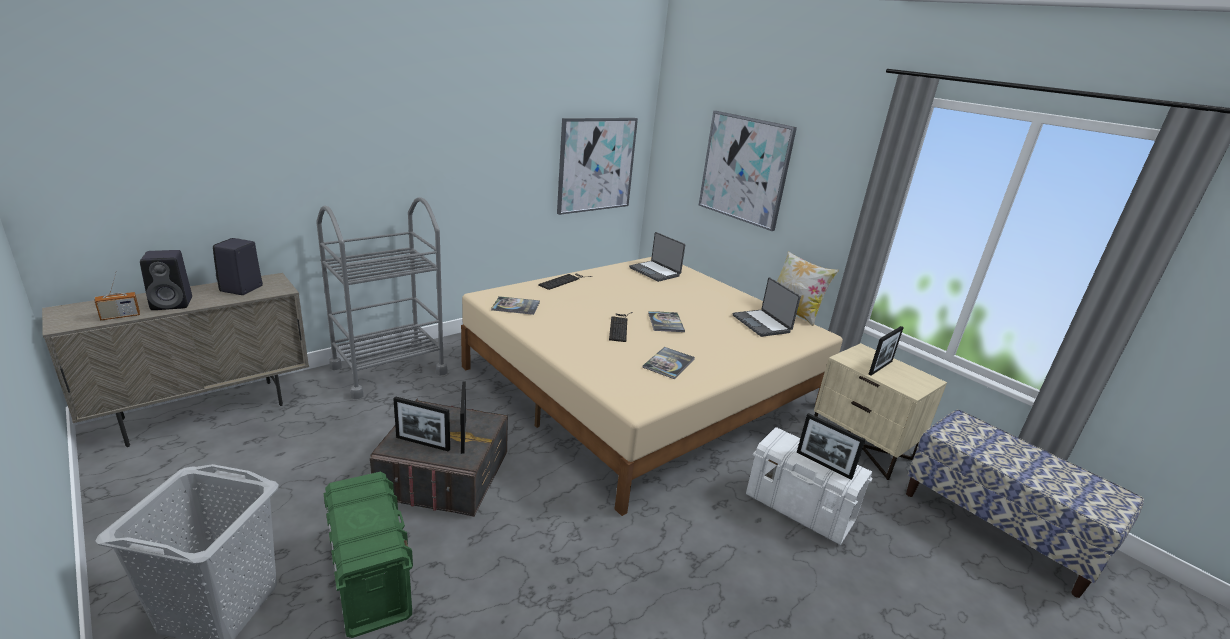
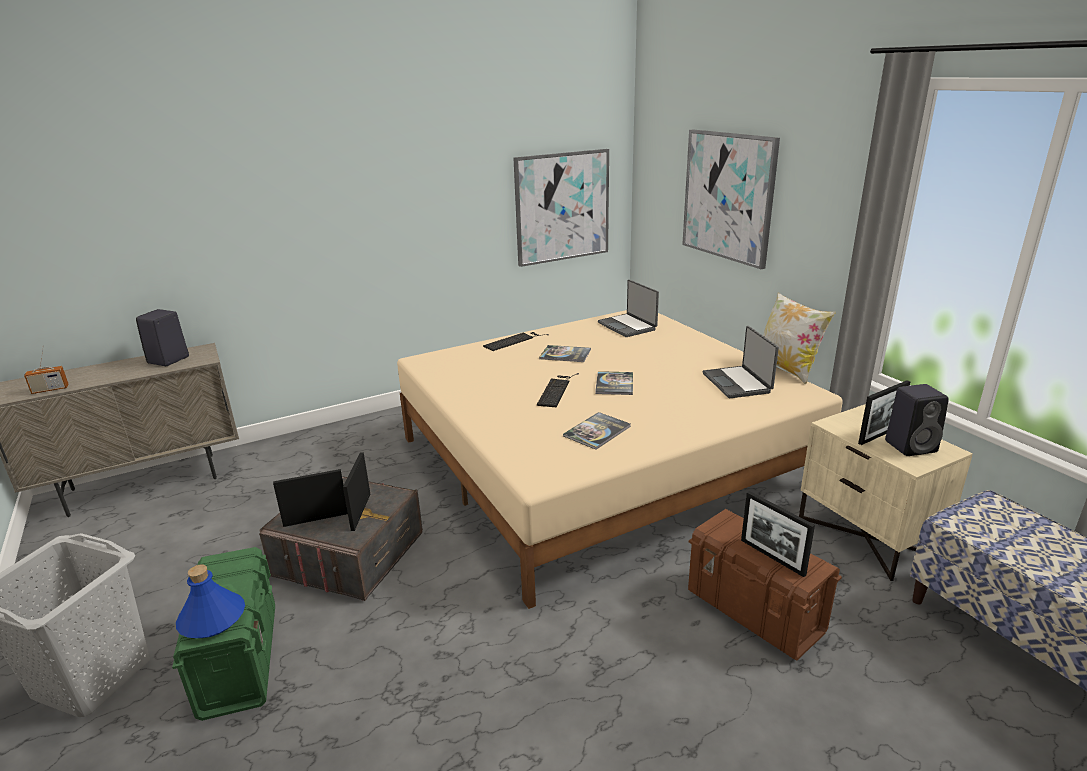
camera: 15 degrees right, 0 degrees up
black speaker [140,250,192,310] -> black speaker moved to [885,384,949,456]
grey cart [316,197,448,399] -> none
picture frame [393,396,450,452] -> picture frame turned 135 degrees clockwise [273,469,348,527]
book [491,296,540,315] -> book moved to [539,345,591,362]
white storage box [746,427,873,545] -> brown storage box [688,509,842,661]
none -> blue bottle [176,564,245,638]

